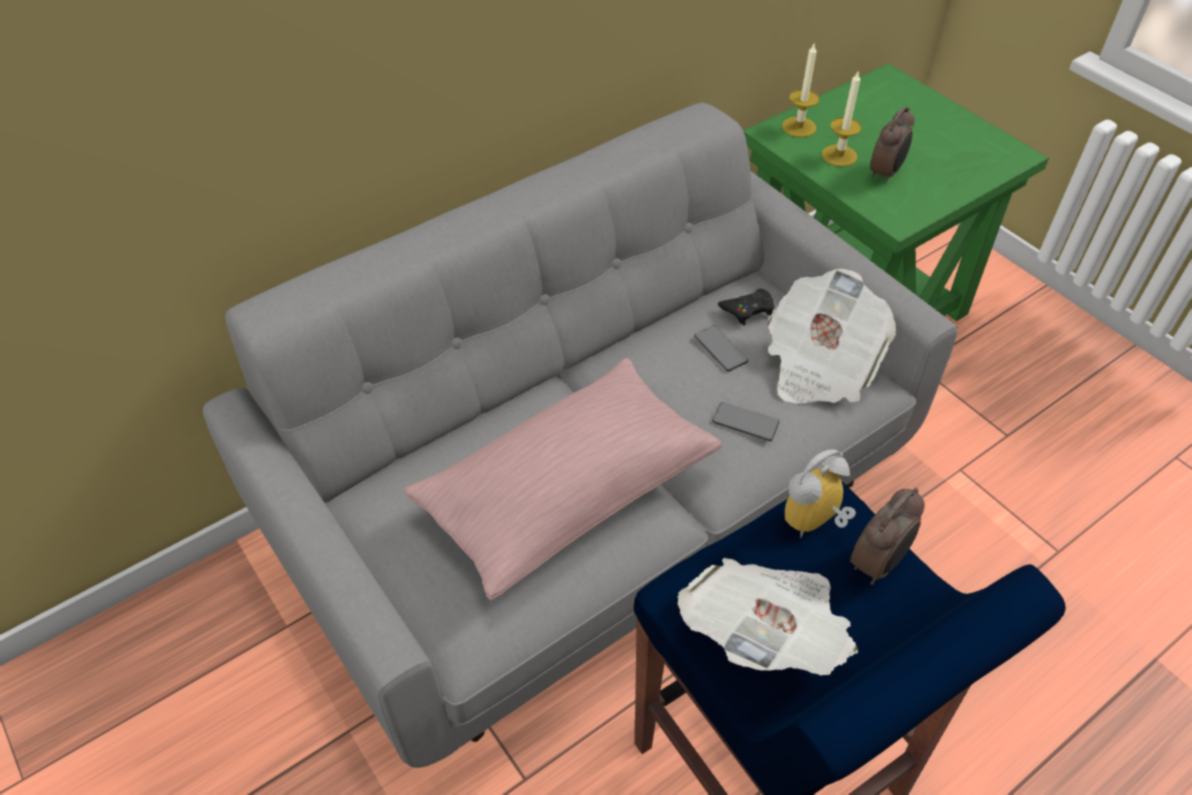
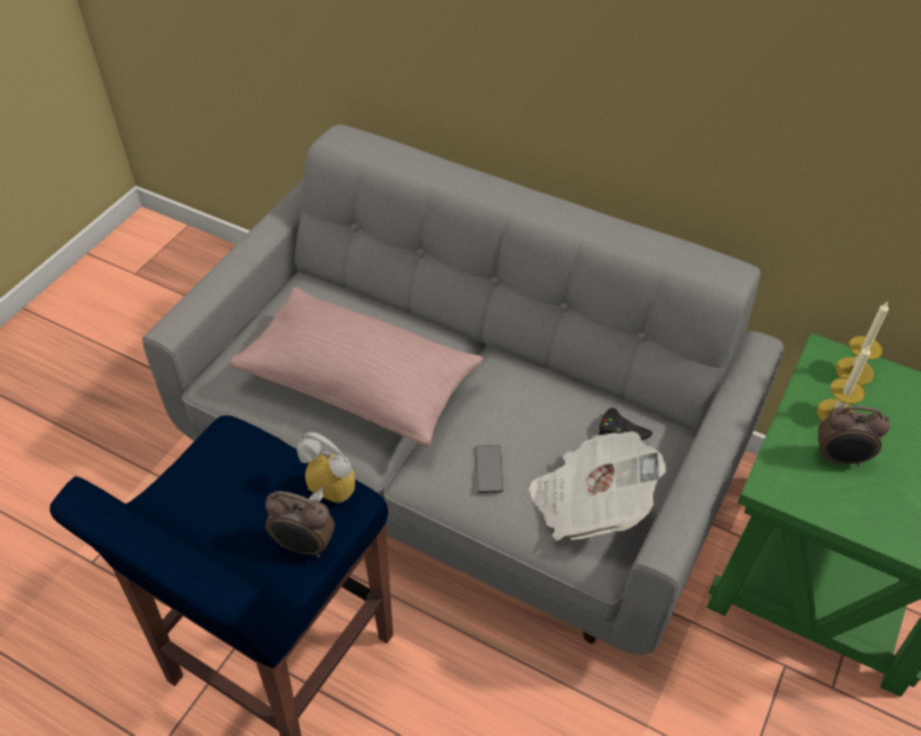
camera: 65 degrees right, 0 degrees up
newspaper [677,558,858,676] -> none
phone [694,325,748,372] -> none

